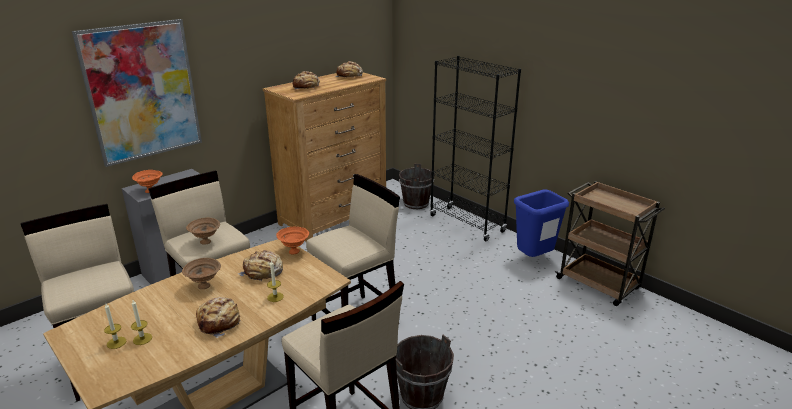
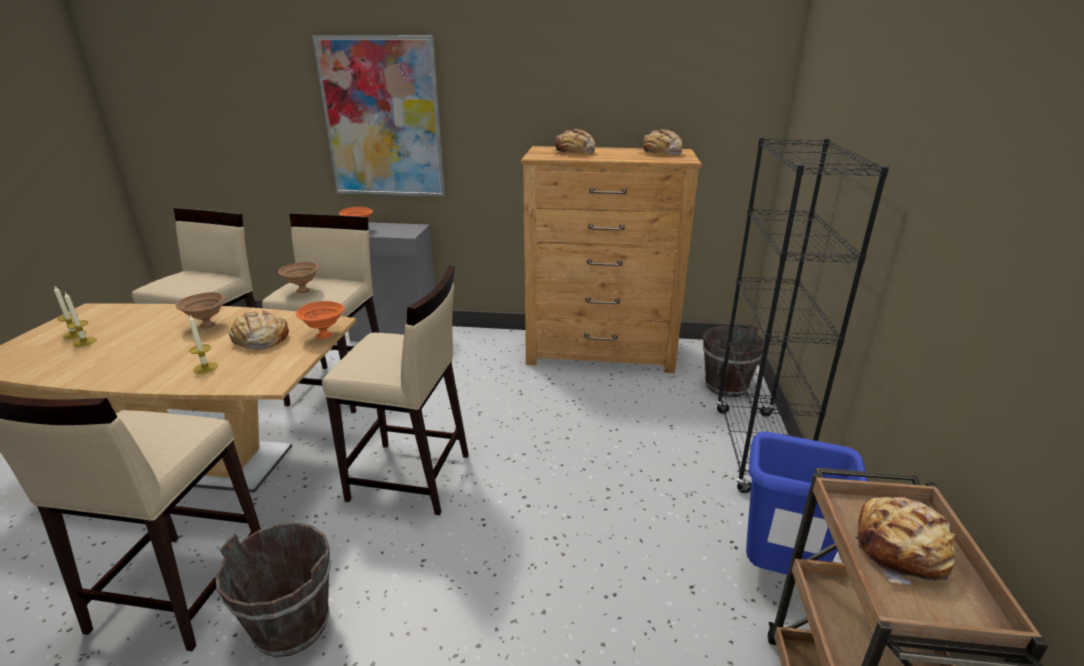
camera: 50 degrees right, 0 degrees up
bread [196,297,242,338] -> bread moved to [855,497,956,585]

